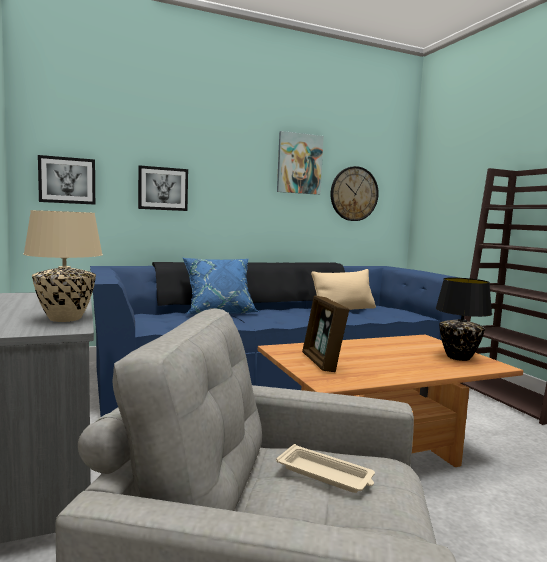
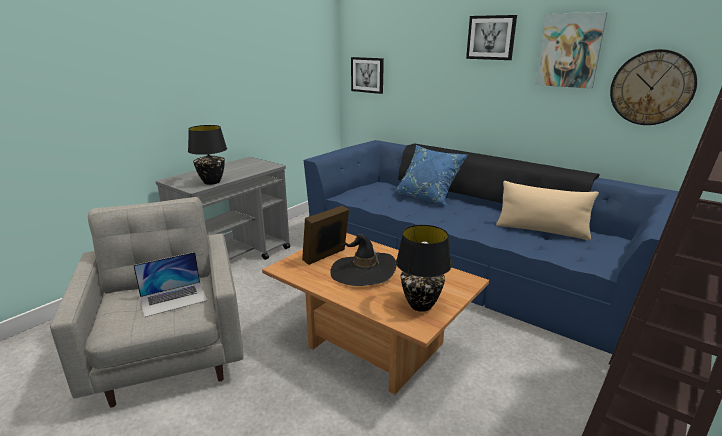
camera: 60 degrees right, 15 degrees up
beige table lamp [24,210,103,322] -> black table lamp [188,125,227,185]
picture [138,165,188,211] -> picture moved to [466,15,517,60]
beige tray [276,444,375,493] -> laptop [133,252,208,317]
none -> black hat [330,233,397,286]

